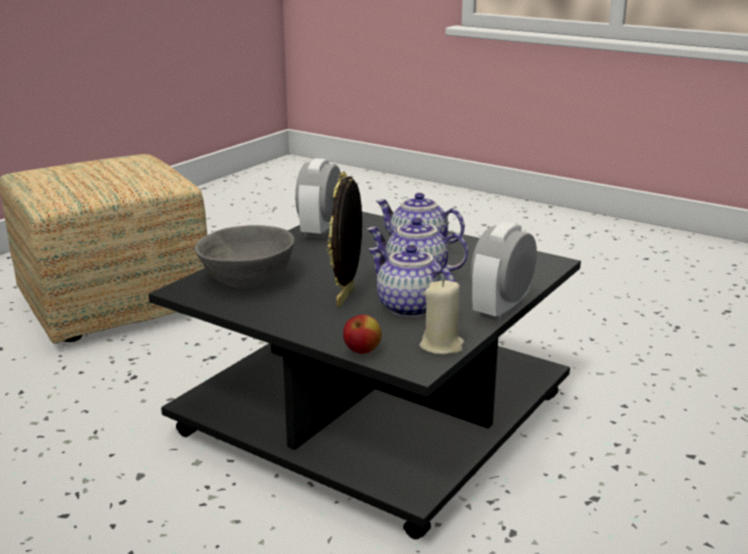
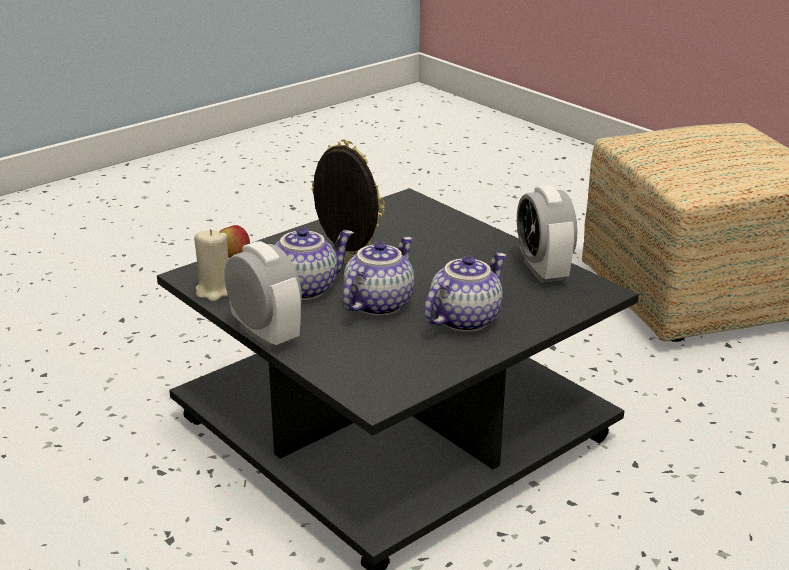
camera: 105 degrees right, 5 degrees up
grey bowl [195,225,294,288] -> none
alarm clock [295,158,341,238] -> alarm clock turned 135 degrees counterclockwise [517,185,577,283]

